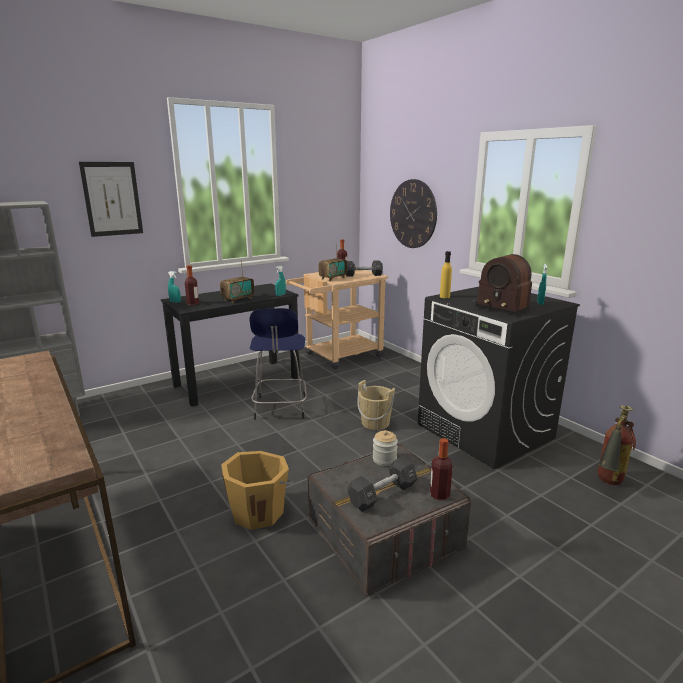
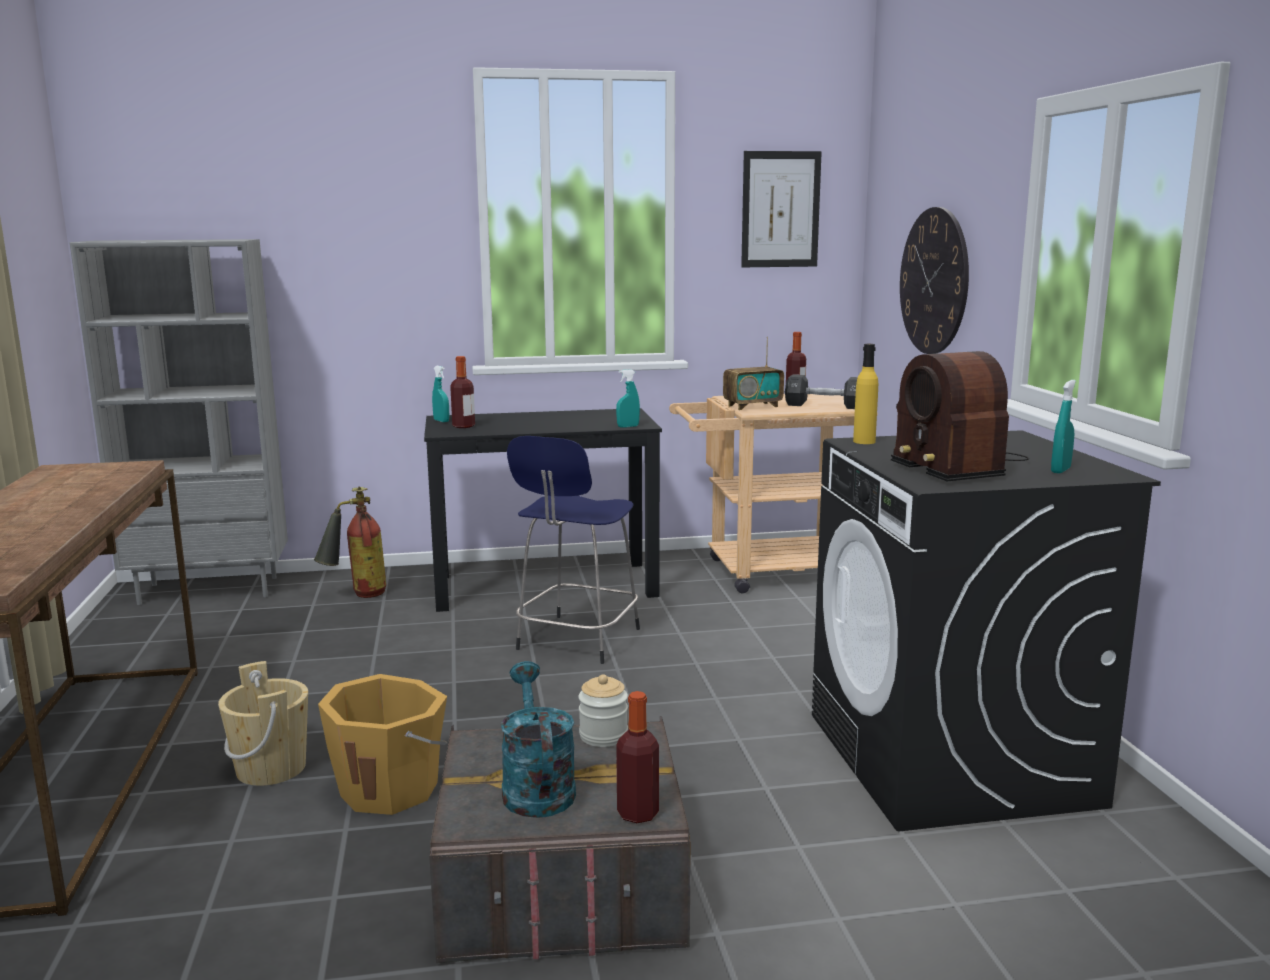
camera: 25 degrees right, 5 degrees down
picture [79,162,143,237] -> picture moved to [741,151,822,267]
radio [220,260,254,303] -> none
black dumbbell [347,457,418,512] -> turquoise watering can [501,661,576,818]
beige bucket [357,380,395,430] -> beige bucket moved to [218,661,308,786]
fire extinguisher [598,405,636,485] -> fire extinguisher moved to [314,486,386,598]

